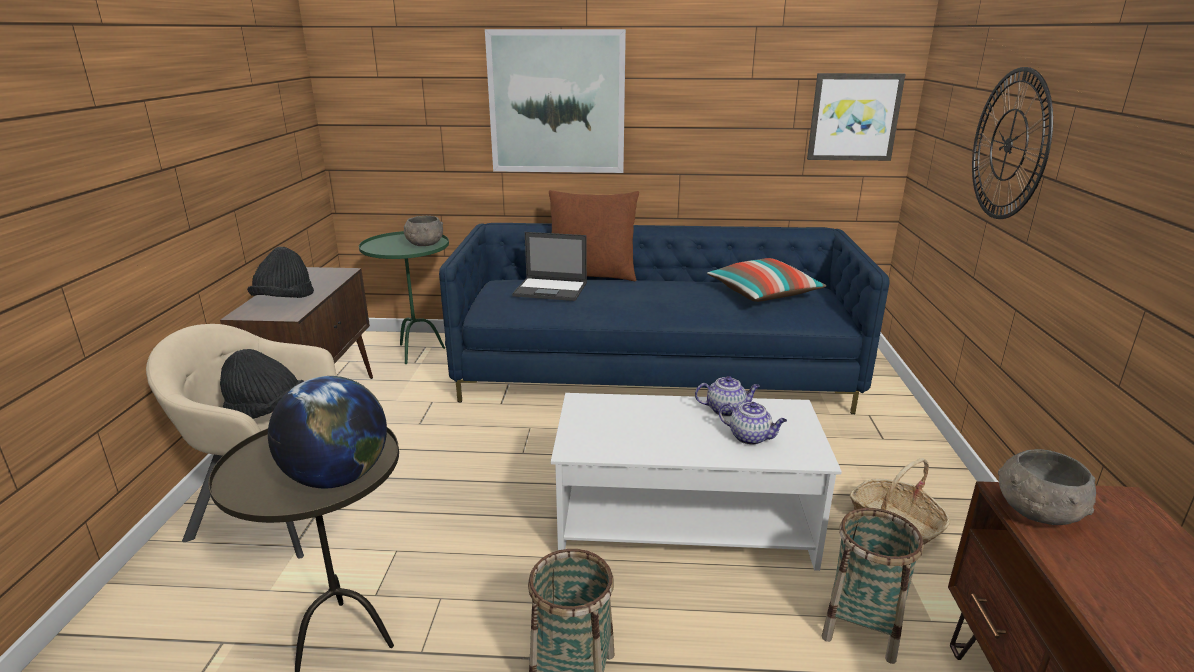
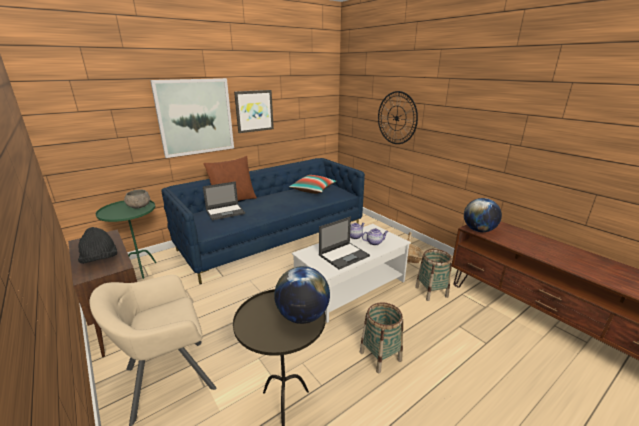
camera: 40 degrees left, 0 degrees up
black hat [220,349,304,419] -> none
picture [807,73,905,161] -> picture moved to [234,90,274,133]
grey bowl [998,449,1096,525] -> globe [464,198,502,232]
none -> laptop [319,216,370,269]

